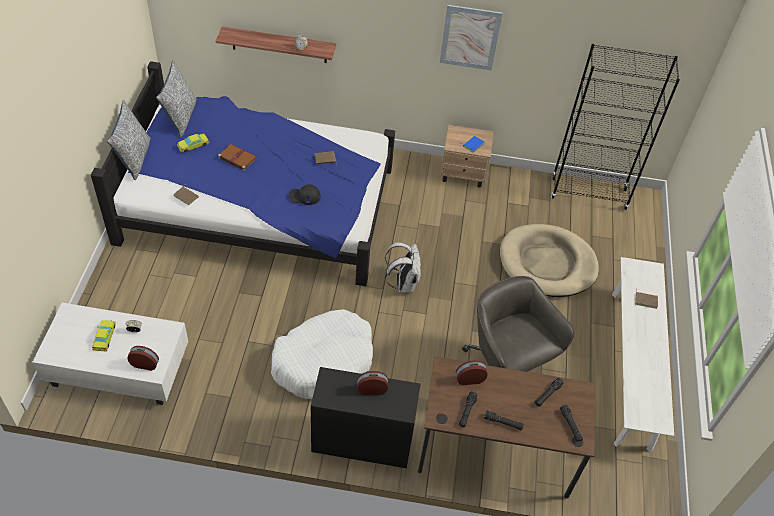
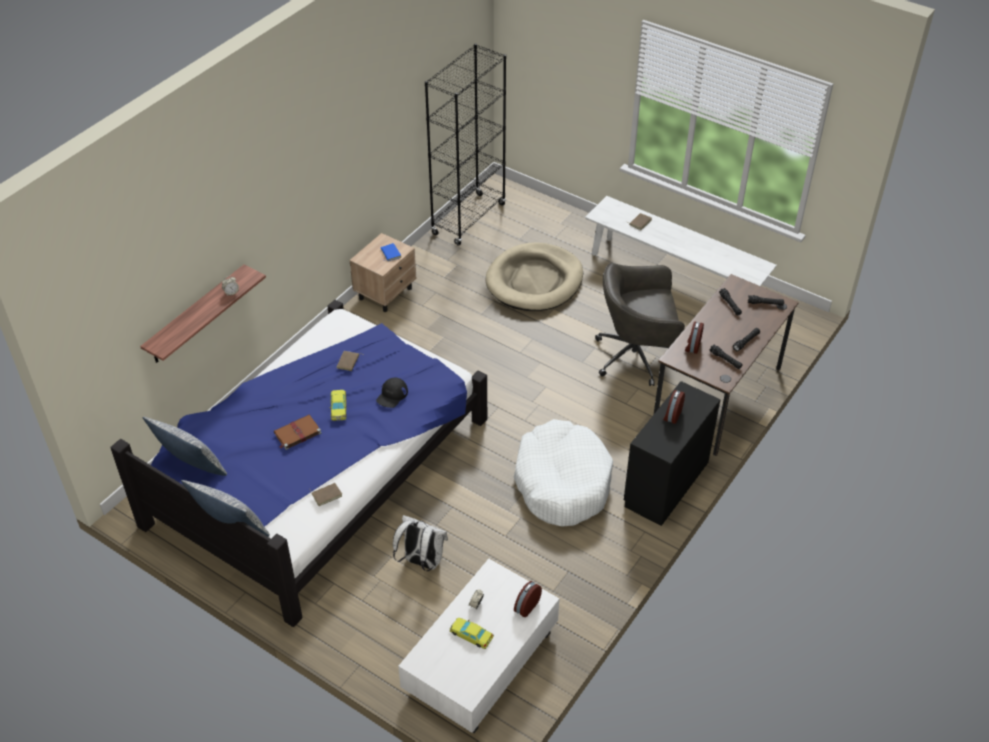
camera: 60 degrees left, 5 degrees down
yellow toy car [177,134,210,153] -> yellow toy car moved to [330,390,347,421]
white backpack [385,242,421,293] -> white backpack moved to [393,515,448,571]
picture [440,5,503,70] -> none

